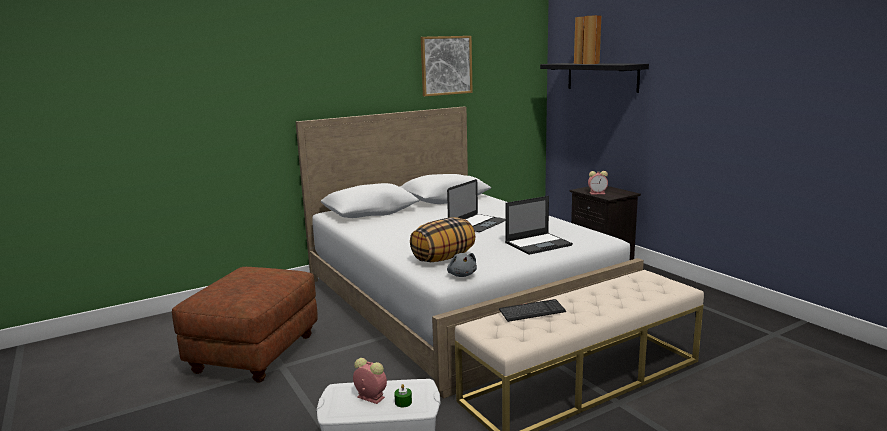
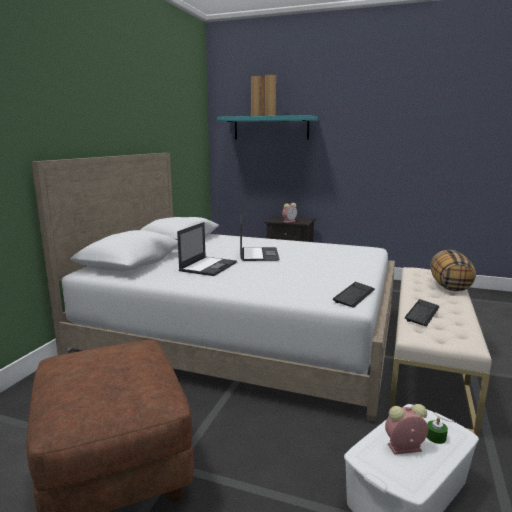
camera: 40 degrees left, 0 degrees up
pillow [410,217,475,262] -> pillow moved to [430,250,476,291]
picture [421,36,473,96] -> none
grey plush toy [447,253,477,277] -> keyboard [333,282,375,308]
laptop [505,196,573,255] -> laptop moved to [177,222,237,276]
black shelf [540,63,649,93] -> turquoise shelf [217,115,318,140]

